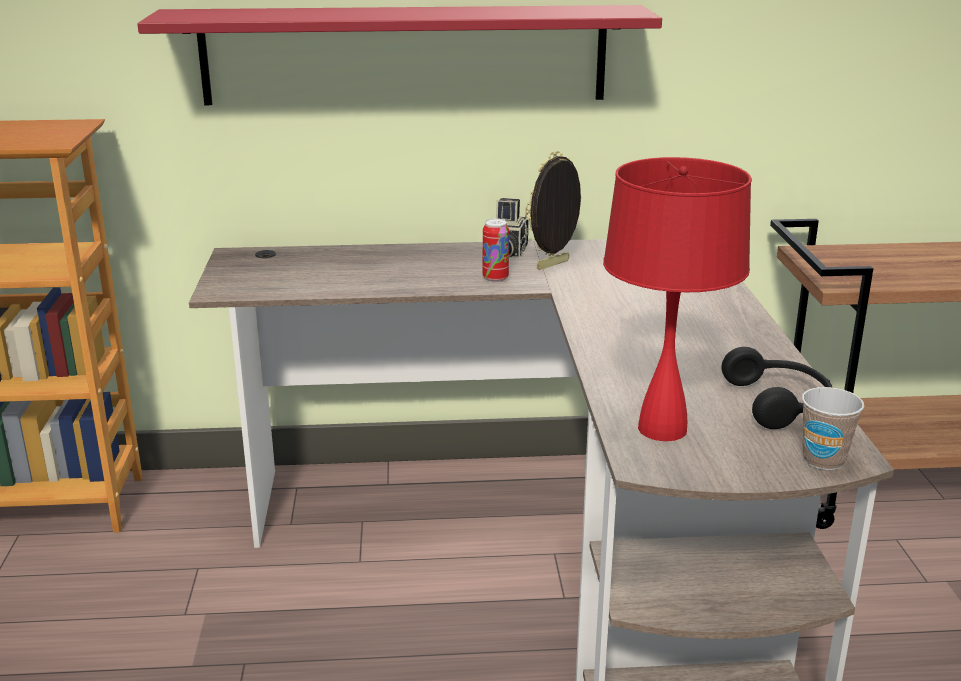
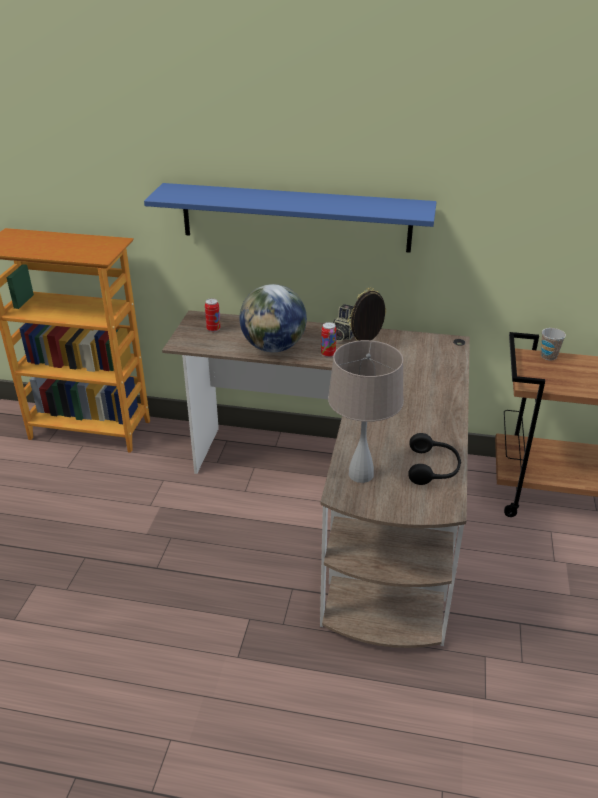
camera: 15 degrees right, 10 degrees up
red shelf [137,5,662,105] -> blue shelf [144,183,436,253]
red table lamp [603,157,752,441] -> beige table lamp [328,340,404,483]
cup [802,387,864,470] -> cup moved to [541,328,566,360]
none -> can [205,298,220,332]
none -> globe [240,284,307,352]

